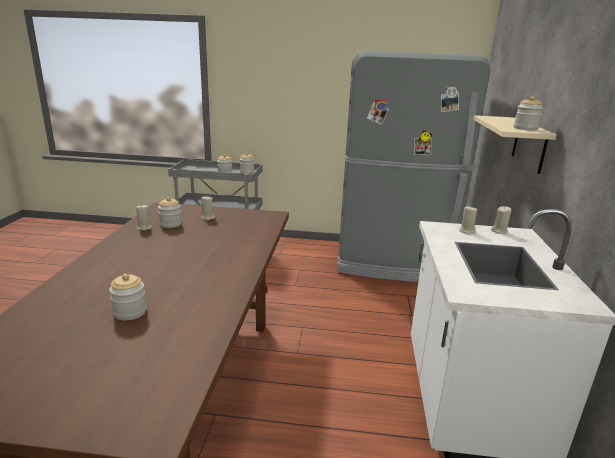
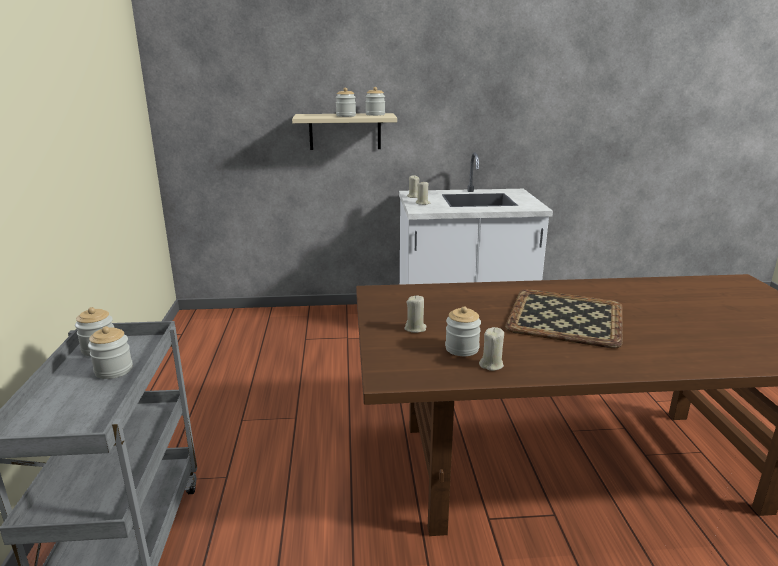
camera: 100 degrees left, 0 degrees up
jar [109,274,146,320] -> jar moved to [336,88,356,117]
grey fridge [337,51,490,282] -> none
none -> tray [505,289,622,349]

